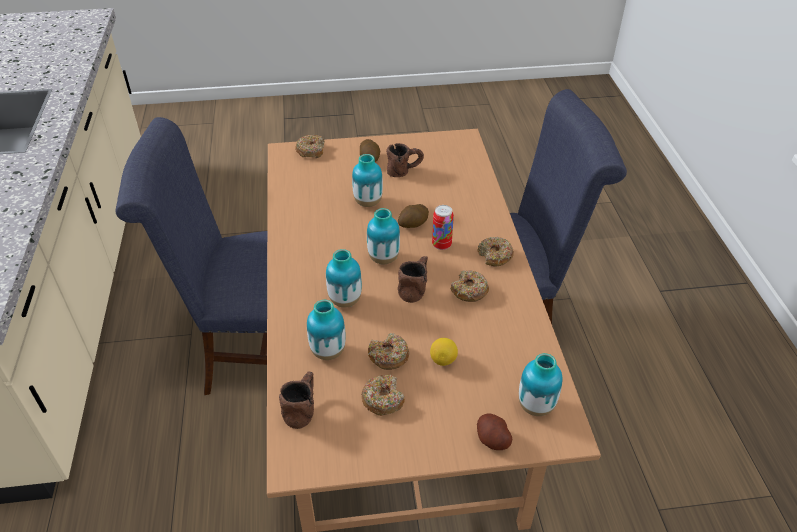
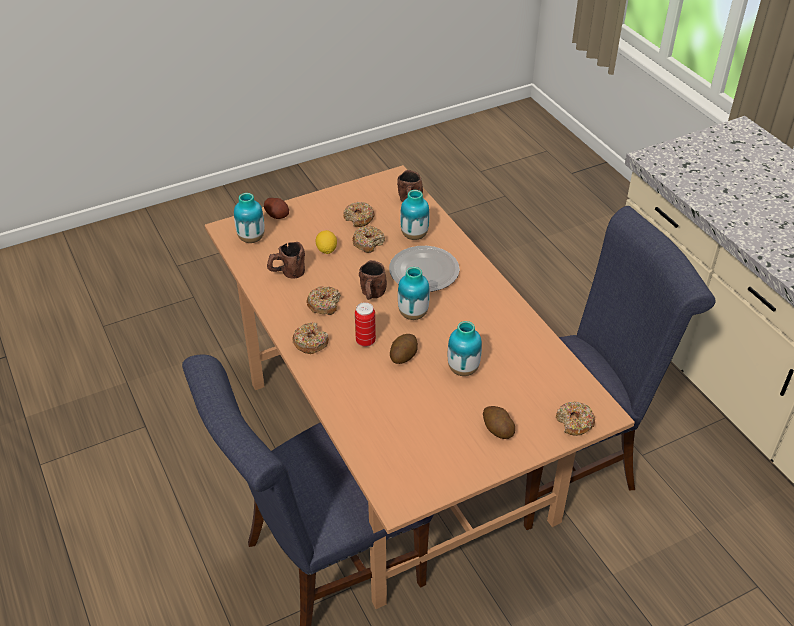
camera: 160 degrees right, 0 degrees up
vase [326,249,362,308] -> plate [389,246,460,292]
brown mug [386,143,424,177] -> brown mug moved to [267,242,305,279]

